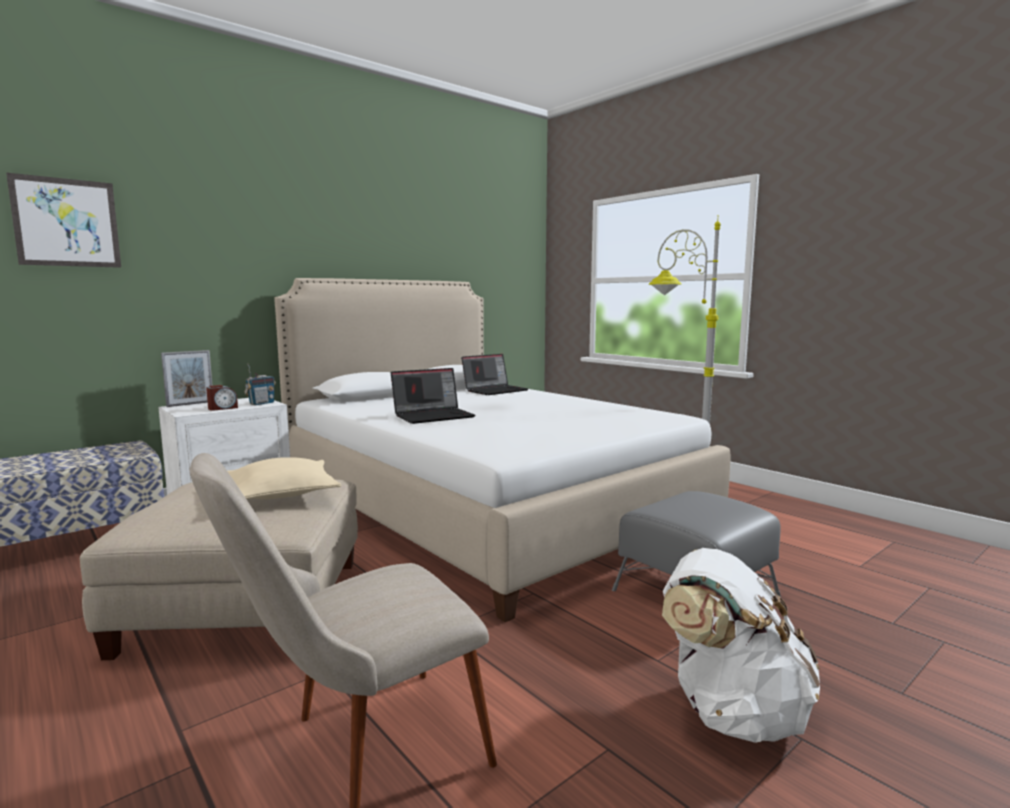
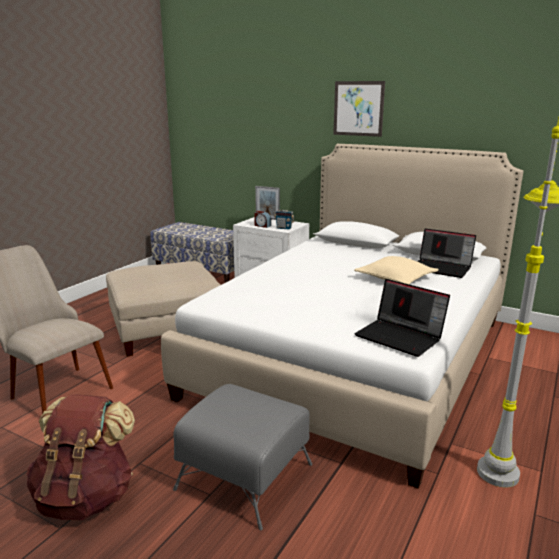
camera: 70 degrees right, 10 degrees up
picture [6,172,121,268] -> picture moved to [333,81,385,137]
beige pillow [228,457,341,499] -> beige pillow moved to [354,256,439,285]
laptop [391,368,475,424] -> laptop moved to [355,279,450,357]
white backpack [662,548,820,743] -> brown backpack [26,395,135,520]

